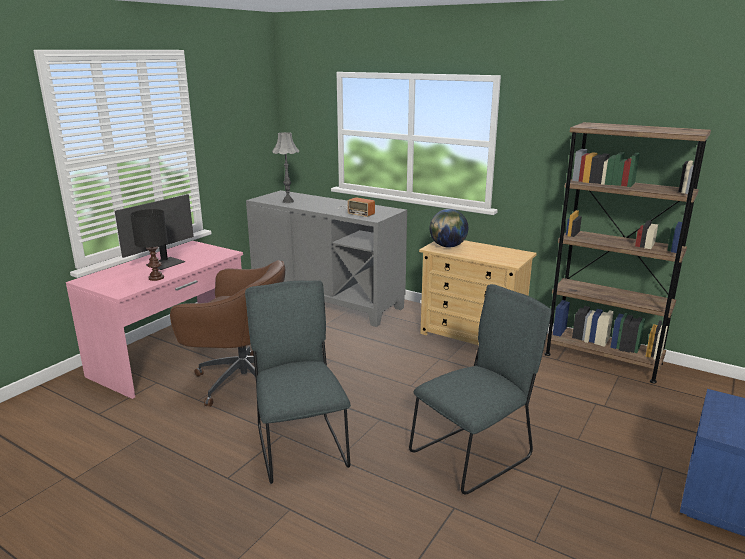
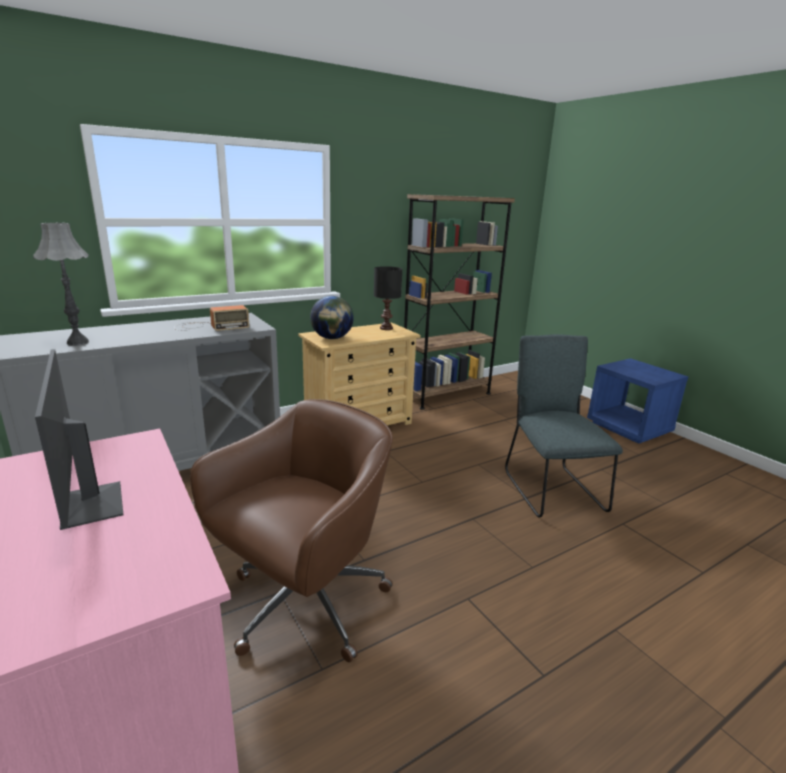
camera: 65 degrees left, 0 degrees up
black table lamp [130,209,168,281] -> black table lamp moved to [374,266,402,330]
grey chair [245,280,351,484] -> none

